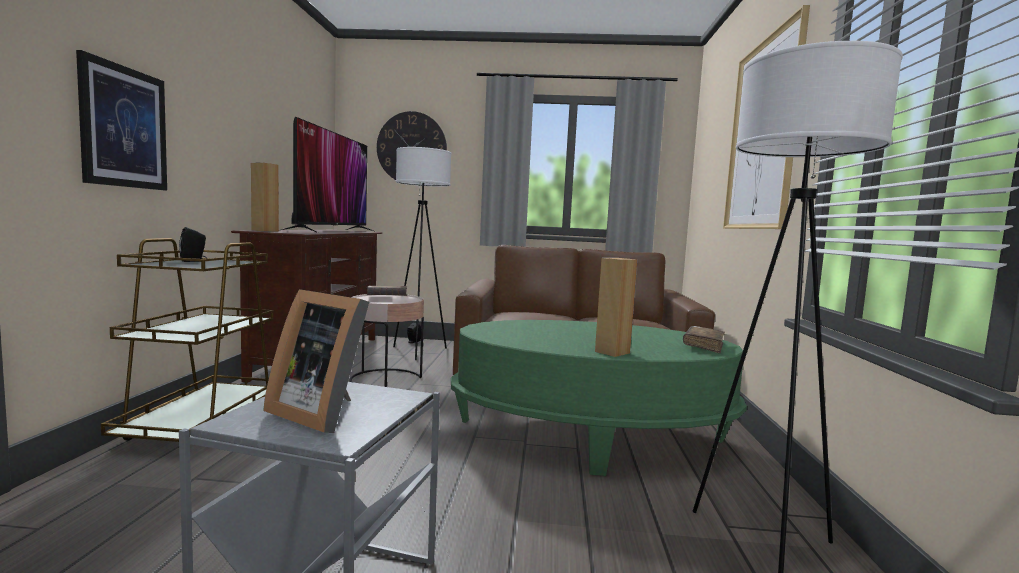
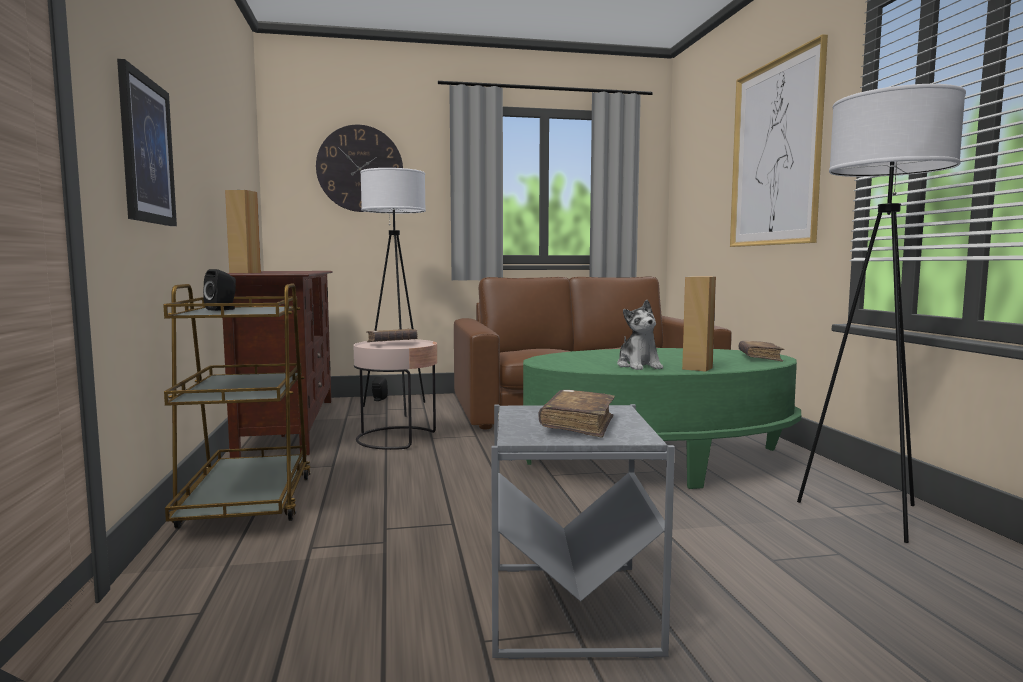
camera: 15 degrees left, 0 degrees up
picture frame [263,289,369,433] -> brown book [539,390,615,438]
television [281,117,376,233] -> none
none -> plush toy [617,300,663,370]

